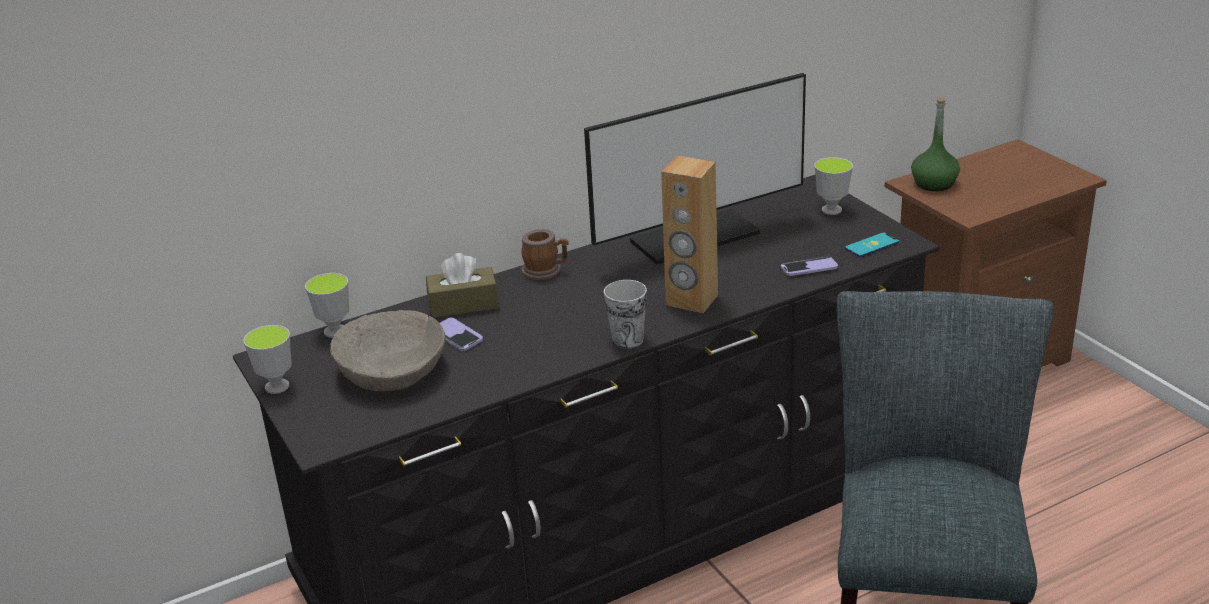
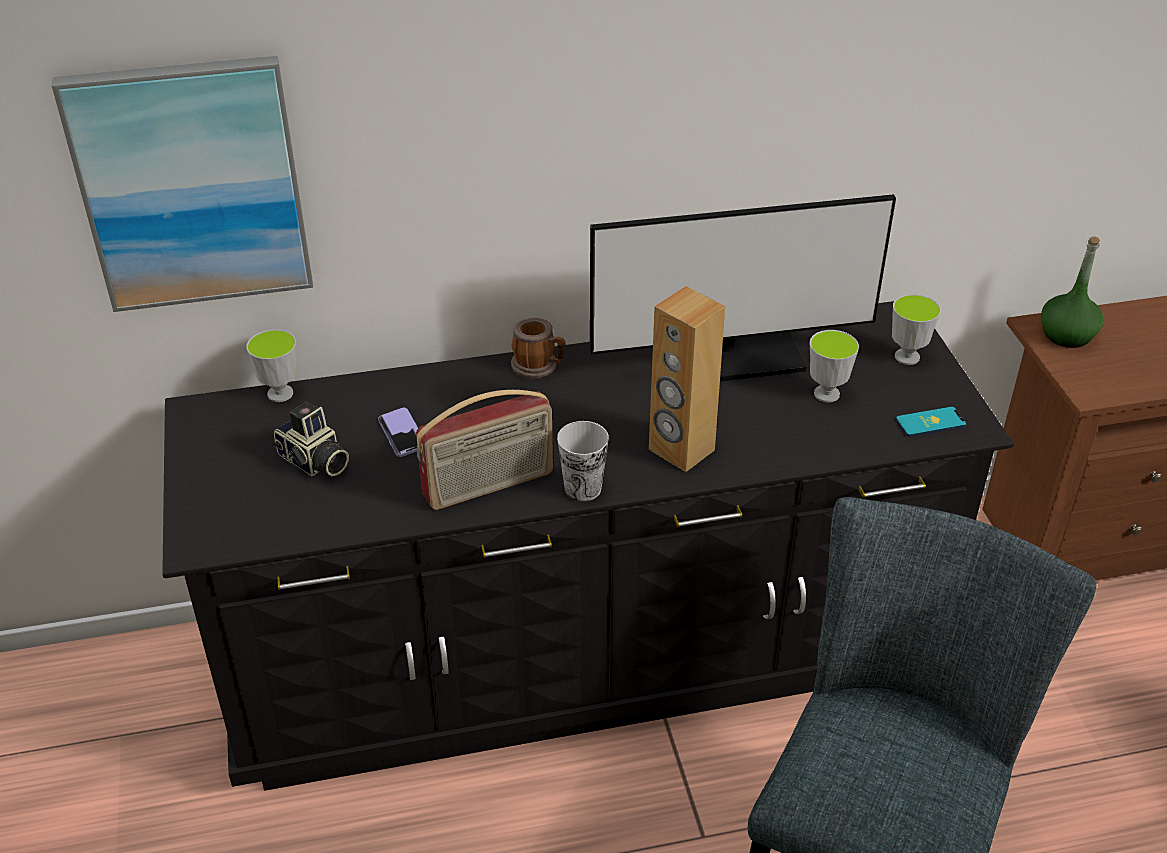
camera: 15 degrees right, 10 degrees up
cup [243,325,292,394] -> cup moved to [810,330,859,402]
beige bowl [330,310,445,392] -> camera [272,402,349,476]
brown tissue box [426,253,499,318] -> none
phone [781,257,838,276] -> none
none -> picture [52,56,313,312]
none -> radio [416,390,553,510]

